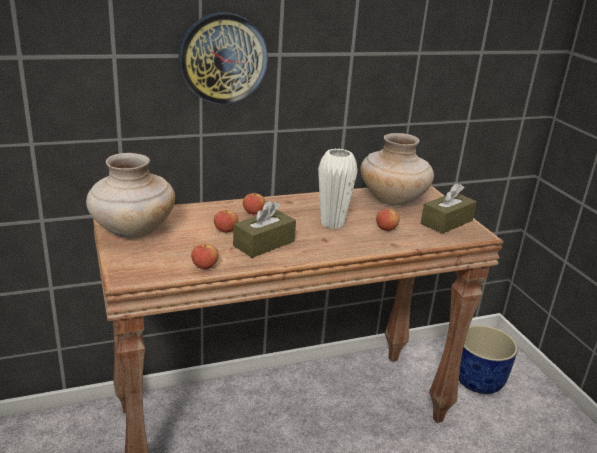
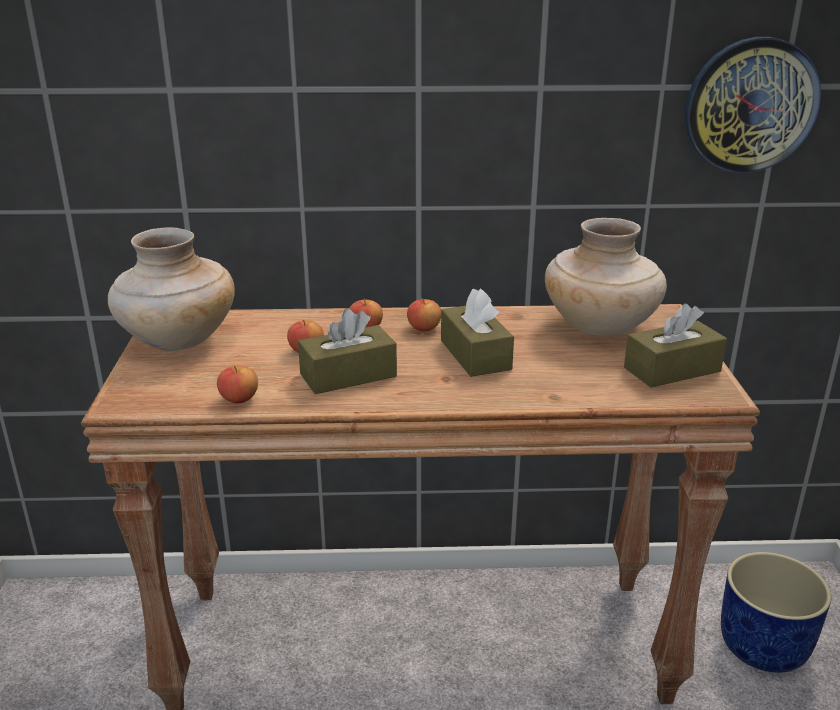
camera: 20 degrees right, 0 degrees up
wall clock [178,12,268,104] -> wall clock moved to [685,37,821,173]
white vase [318,148,358,229] -> brown tissue box [441,288,514,377]
apple [376,209,400,231] -> apple moved to [407,298,441,331]

